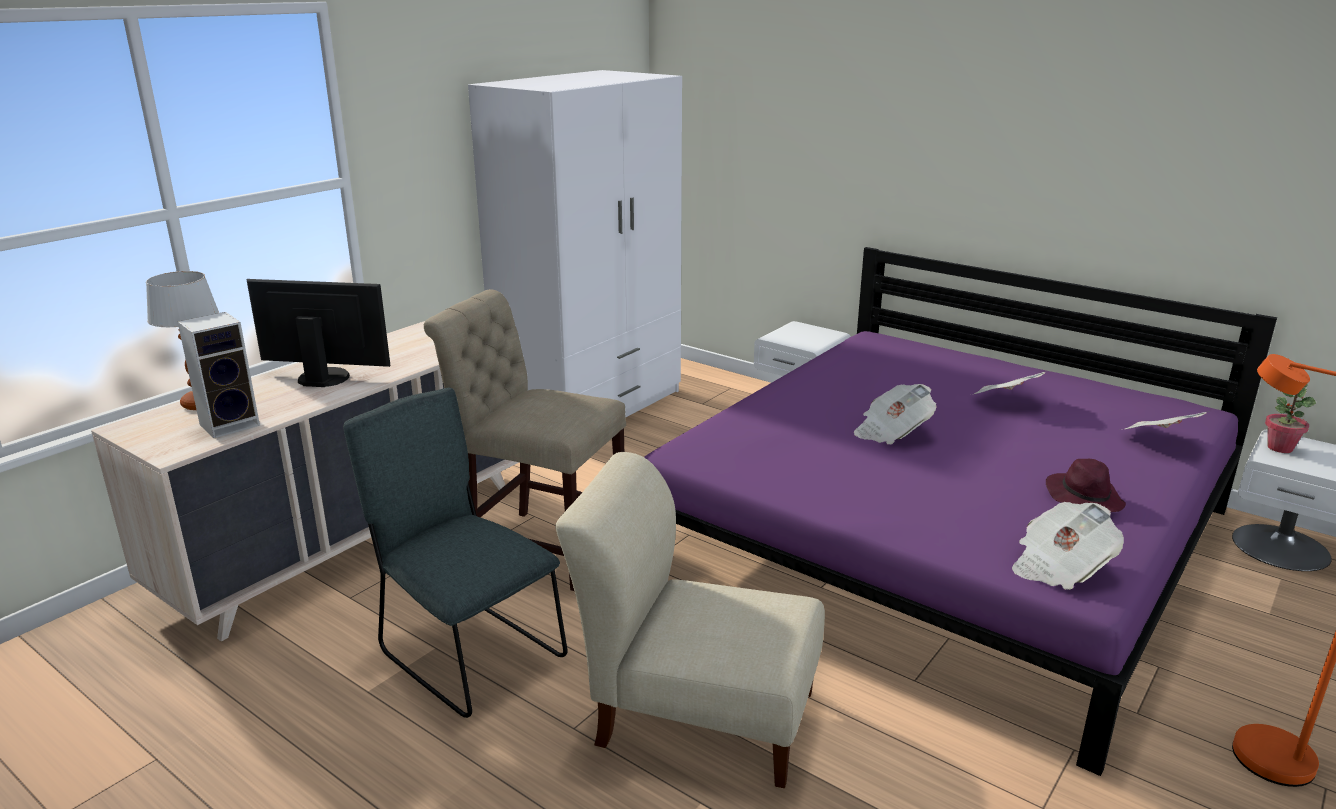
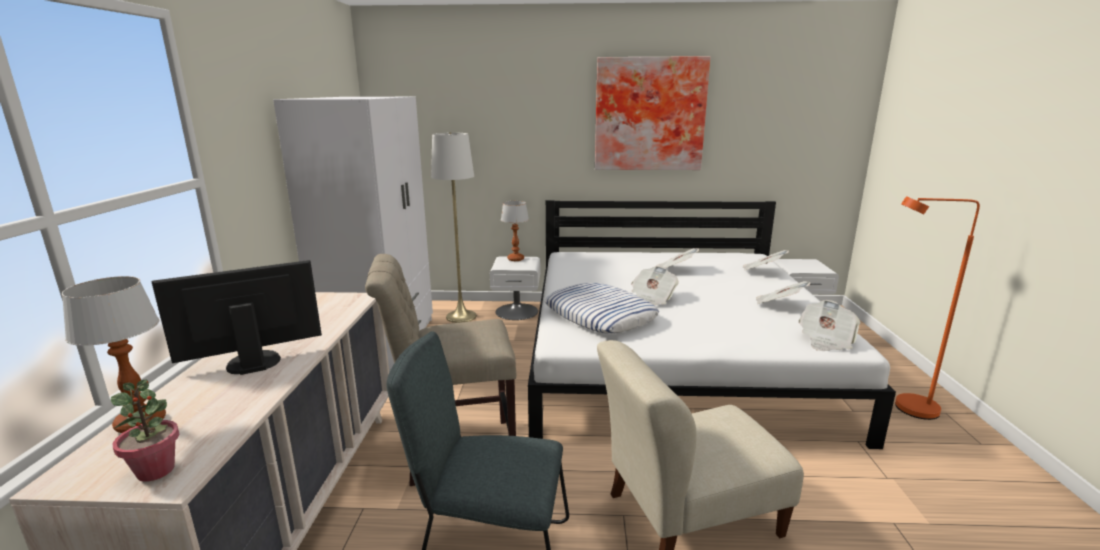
camera: 35 degrees left, 5 degrees down
speaker [178,312,260,438] -> none
purple bed [644,247,1277,776] -> white bed [528,200,896,449]
purple hat [1046,459,1126,512] -> newspaper [756,281,810,304]
potted plant [1265,384,1316,453] -> potted plant moved to [111,379,179,482]
none -> white floor lamp [431,132,477,323]
none -> table lamp [501,201,529,261]
none -> pillow [545,283,659,333]
none -> picture [595,56,710,170]

